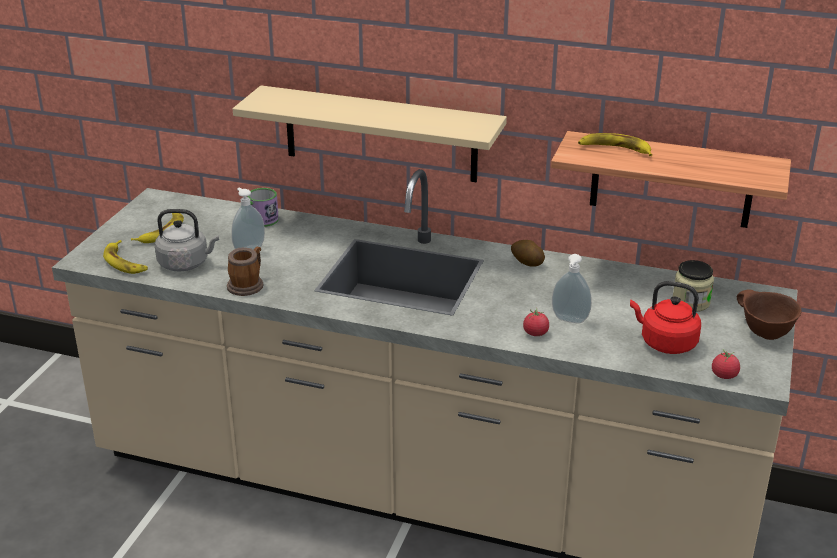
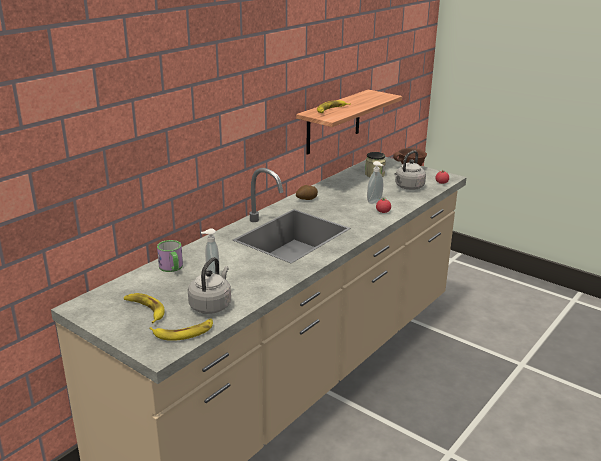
camera: 70 degrees left, 5 degrees down
mug [227,247,263,296] -> none
beige shelf [233,85,507,182] -> none
red kettle [630,281,701,354] -> grey kettle [394,151,426,190]

